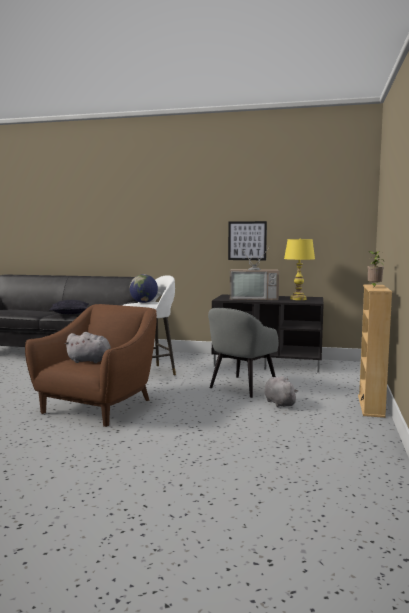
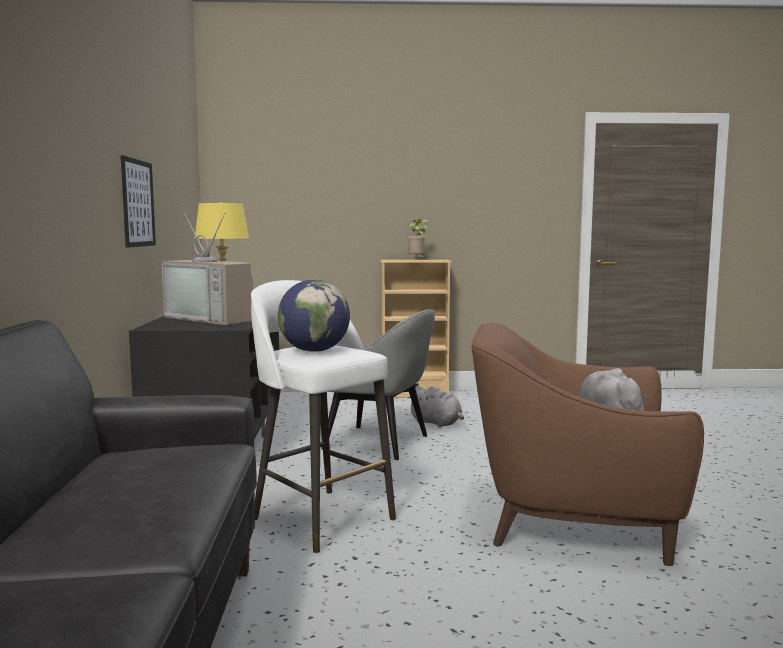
camera: 105 degrees left, 0 degrees up
pillow [49,300,89,314] -> none
television [230,247,279,300] -> television turned 135 degrees clockwise [162,213,253,325]
grey plush toy [264,376,298,407] -> grey plush toy turned 105 degrees counterclockwise [408,386,464,428]

